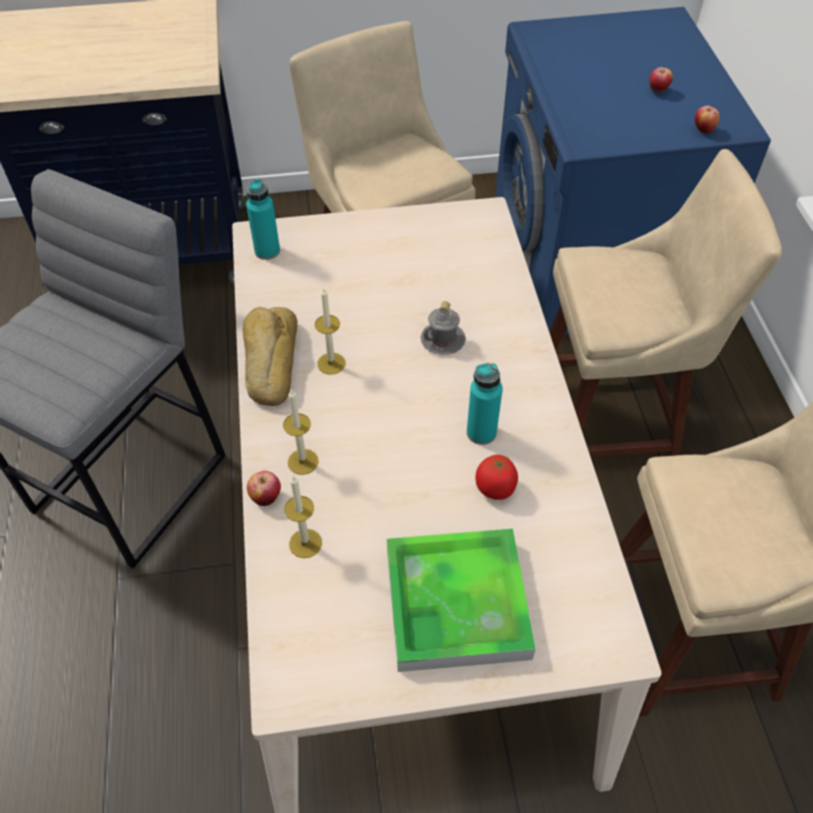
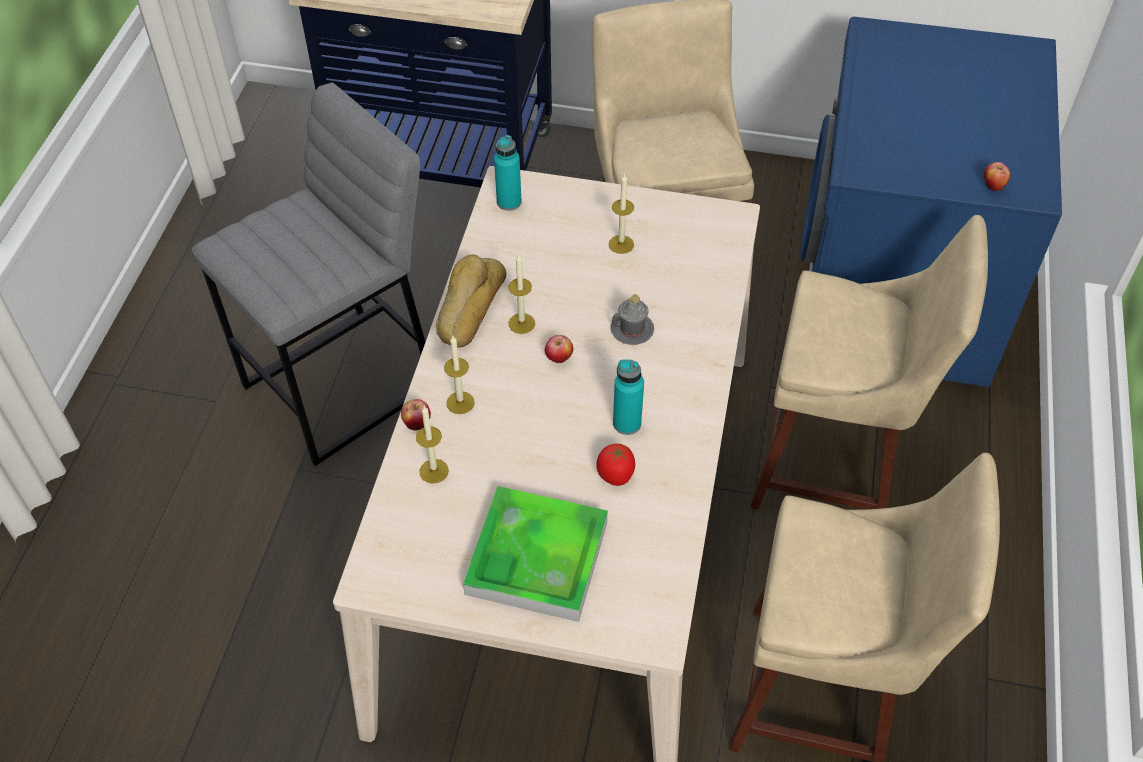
camera: 20 degrees right, 0 degrees up
apple [649,67,673,92] -> apple moved to [545,335,573,363]
none -> candle [609,174,634,254]

